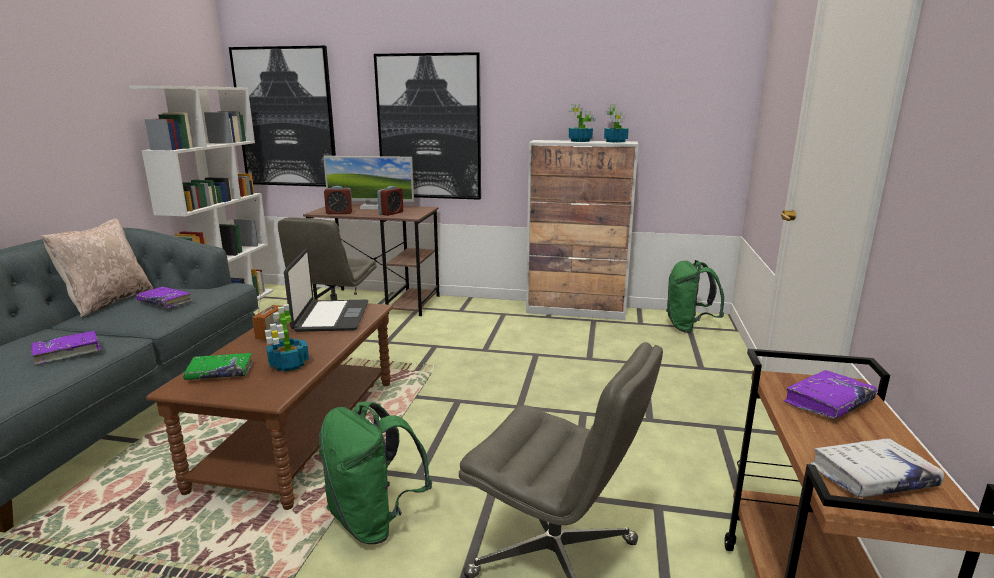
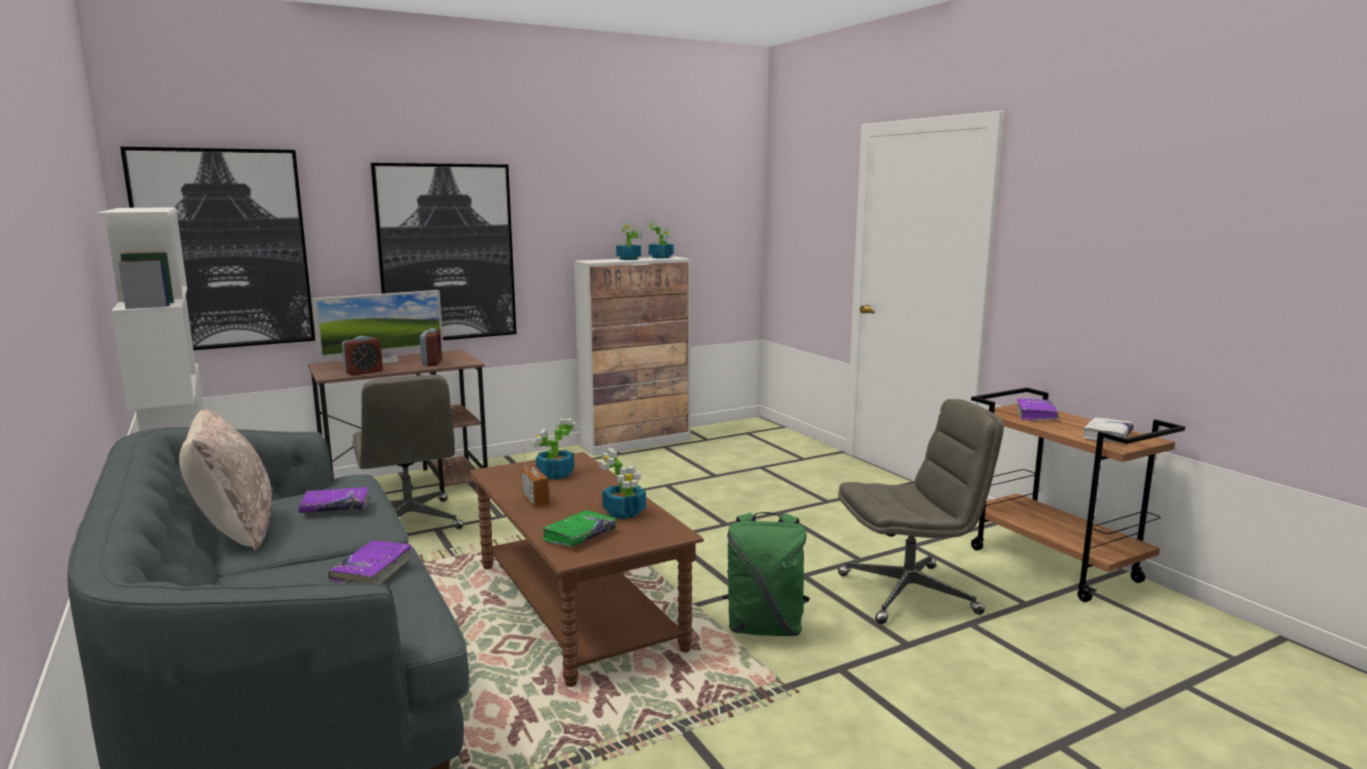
camera: 40 degrees left, 5 degrees down
laptop [284,249,368,332] -> potted plant [532,418,577,479]
green backpack [666,260,724,333] -> none

